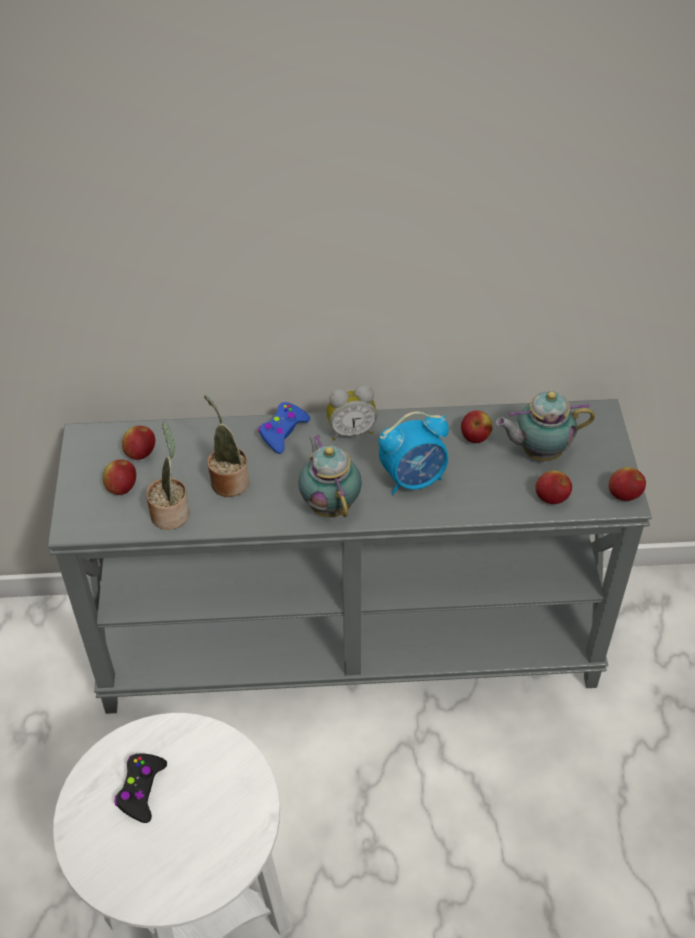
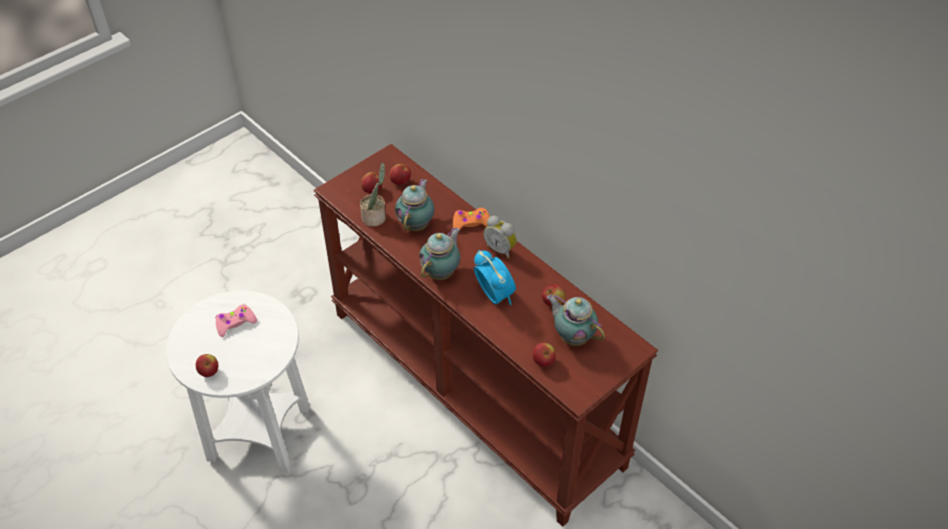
camera: 50 degrees right, 0 degrees up
grey console table [47,399,652,714] -> brown console table [313,144,658,527]
black game controller [115,753,167,823] -> pink game controller [216,304,257,337]
potted plant [204,395,249,497] -> teapot [395,179,435,231]
blue game controller [258,402,310,454] -> orange game controller [453,208,490,229]
alarm clock [379,411,449,495] -> alarm clock turned 150 degrees counterclockwise [474,250,516,305]
apple [609,467,646,501] -> apple moved to [196,354,218,377]

